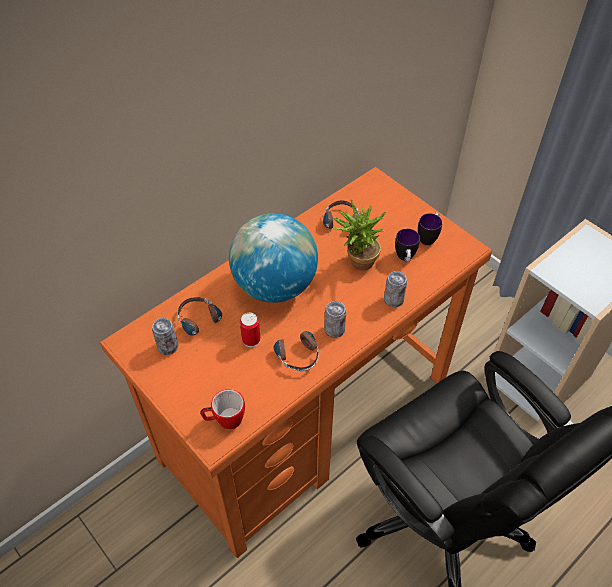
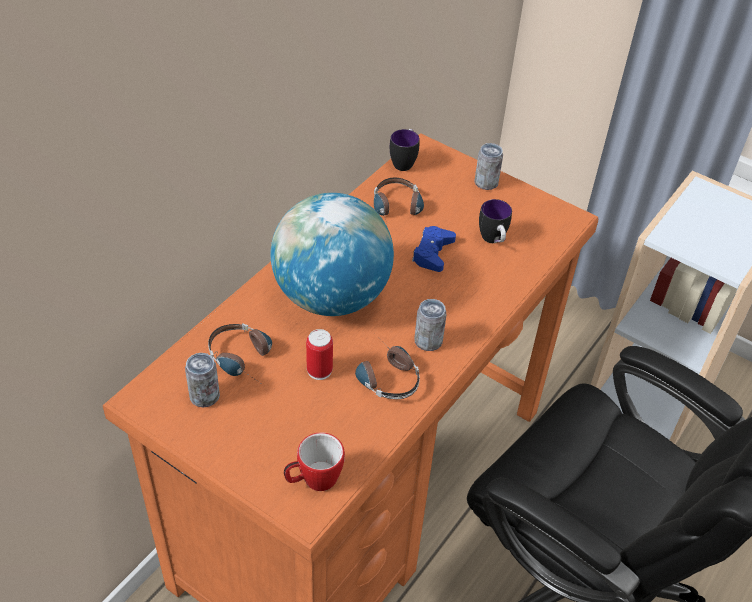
camera: 15 degrees left, 5 degrees down
potted plant [332,200,387,270] -> blue game controller [412,226,456,272]
can [384,271,407,307] -> can moved to [474,143,503,190]
mug [418,213,442,245] -> mug moved to [390,129,420,171]

